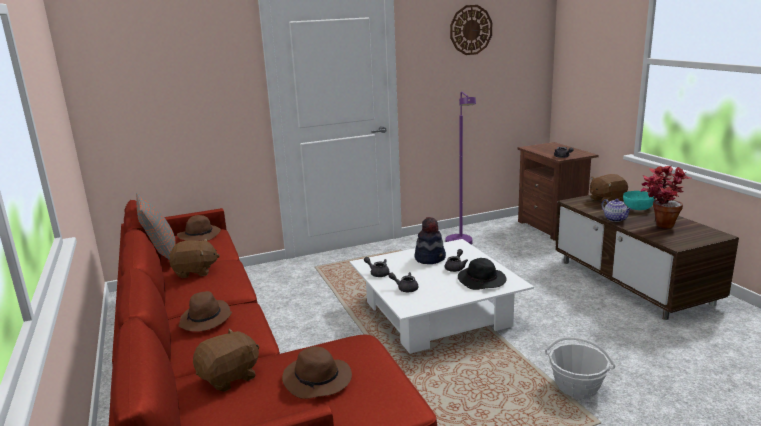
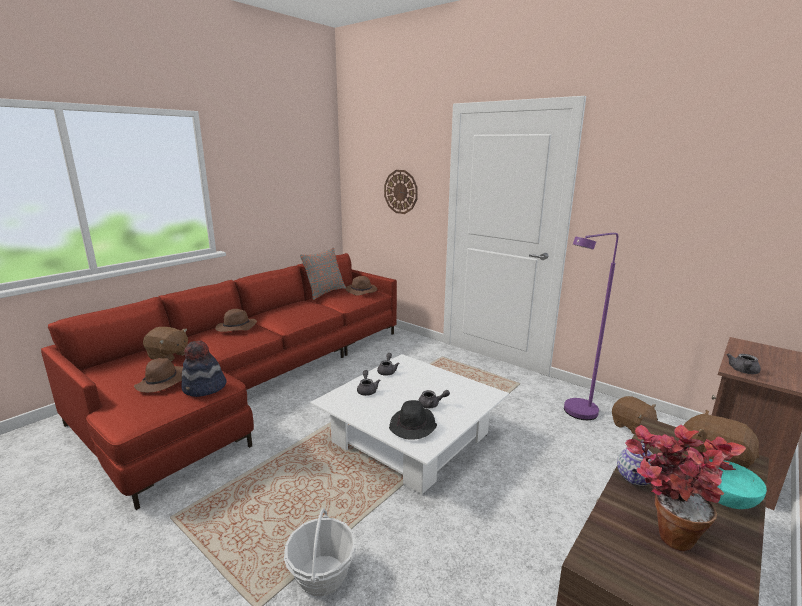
camera: 60 degrees right, 0 degrees up
brown plush toy [169,238,220,278] -> brown plush toy moved to [612,396,658,434]
hat [415,217,446,264] -> hat moved to [182,340,227,397]
wall clock [450,5,492,55] -> wall clock moved to [384,170,418,214]

